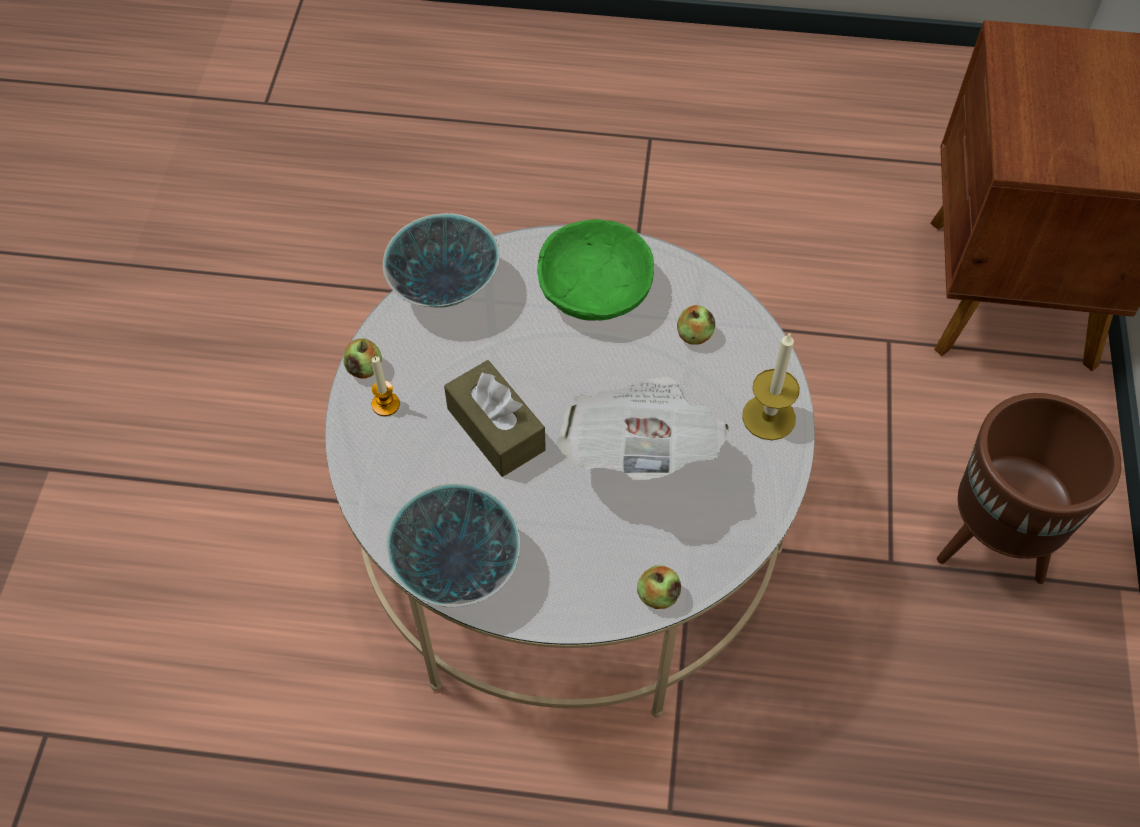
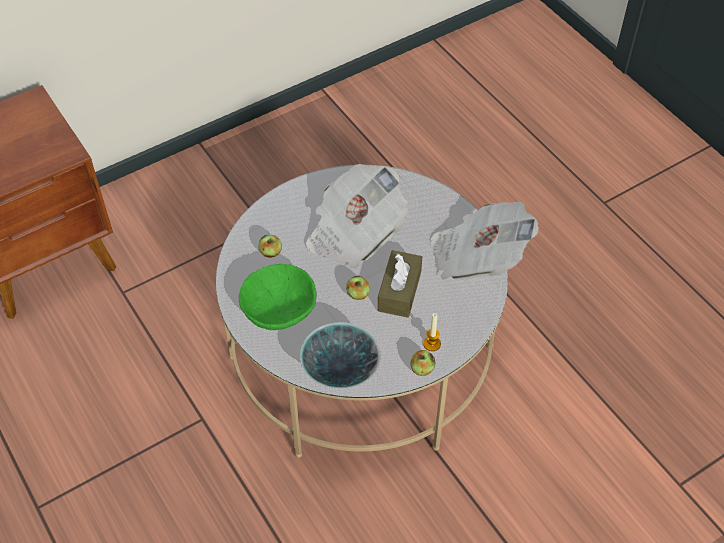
camera: 130 degrees left, 5 degrees down
bowl [386,483,520,607] -> newspaper [430,202,539,280]
apple [637,565,681,609] -> apple moved to [346,276,370,300]
candle [742,332,800,440] -> none
brown planter [937,393,1121,584] -> none

